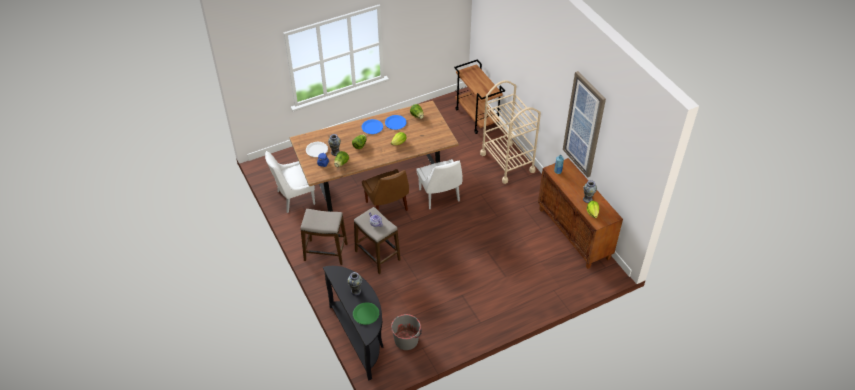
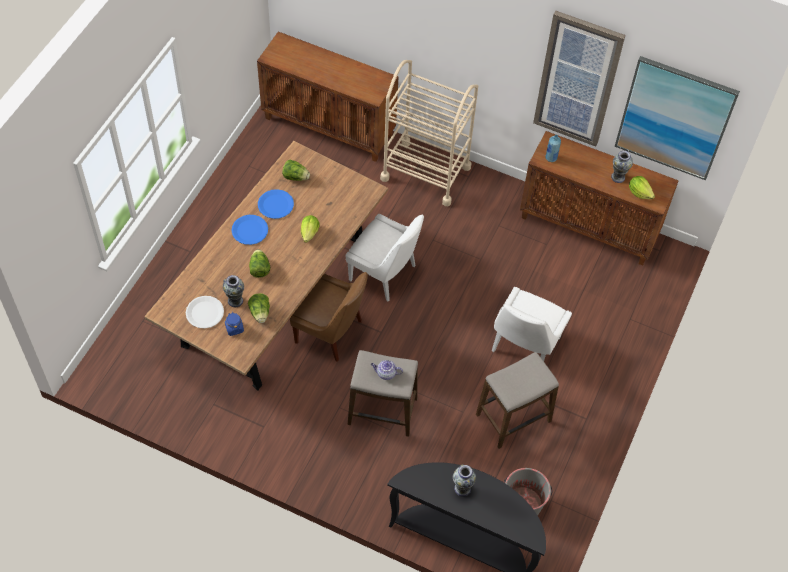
camera: 40 degrees left, 10 degrees up
white chair [265,151,315,213] -> white chair moved to [492,287,572,361]
stool [300,209,348,265] -> stool moved to [476,352,559,449]
green plate [353,302,379,325] -> none
brown cart [454,59,505,134] -> brown cabinet [257,31,399,162]
none -> picture [615,56,740,180]

